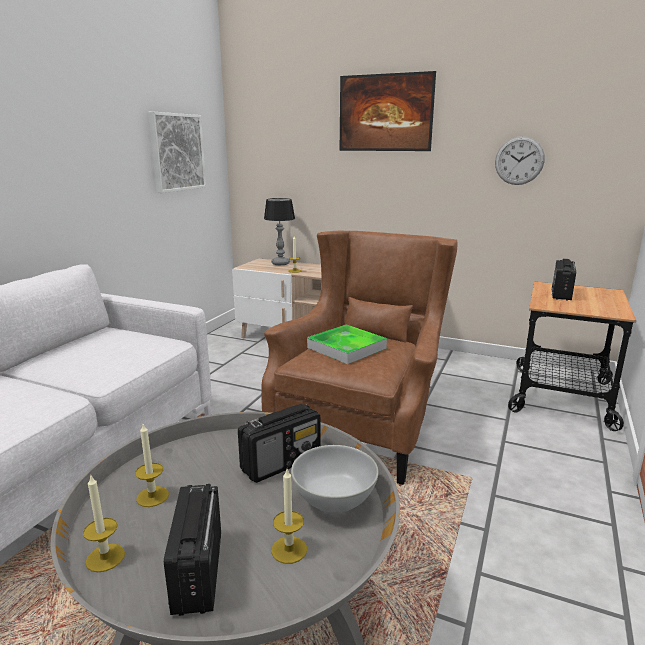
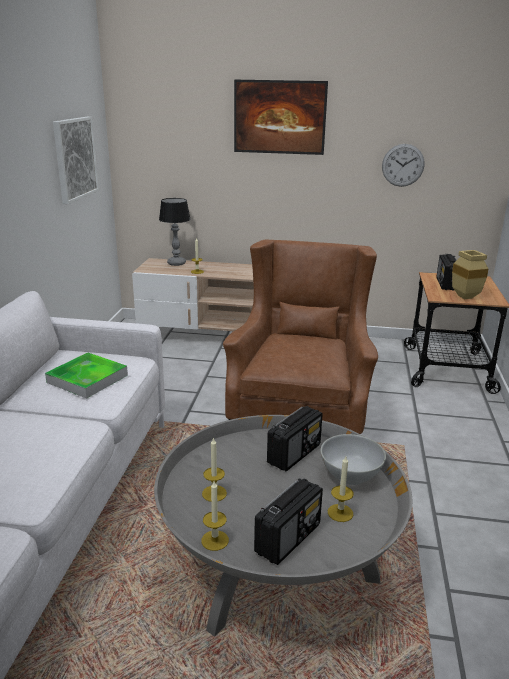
camera: 15 degrees left, 5 degrees up
radio [164,484,221,616] -> radio turned 120 degrees counterclockwise [254,478,323,565]
tray [307,324,387,364] -> tray moved to [45,353,128,399]
none -> beige vase [452,250,488,299]

